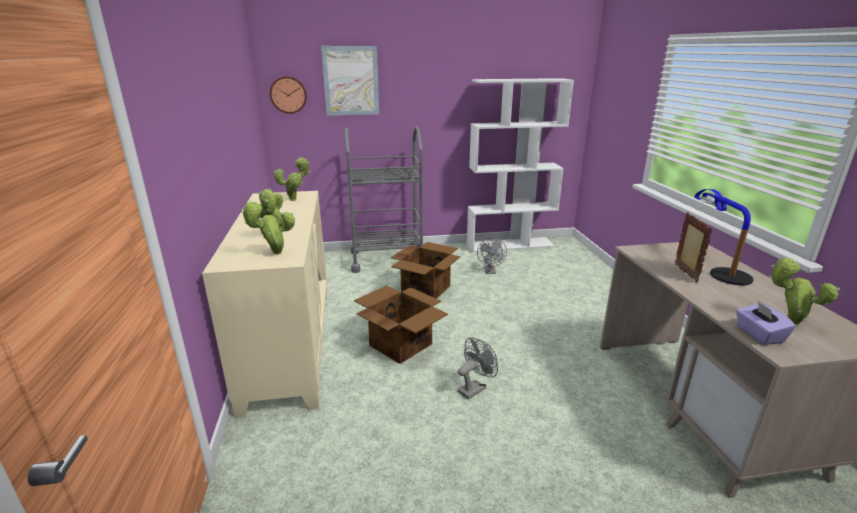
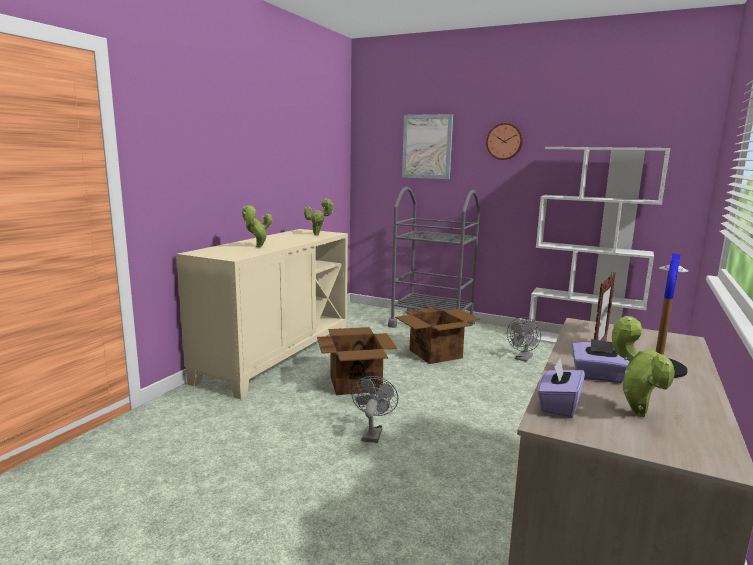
camera: 35 degrees right, 10 degrees down
potted plant [241,201,295,254] -> none
wall clock [270,76,307,114] -> wall clock moved to [486,123,523,160]
grey fan [458,338,498,399] -> grey fan turned 75 degrees counterclockwise [351,376,399,443]
none -> purple tissue box [572,339,629,383]

